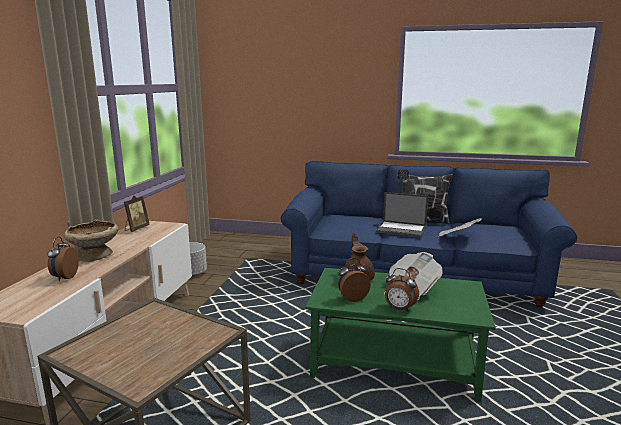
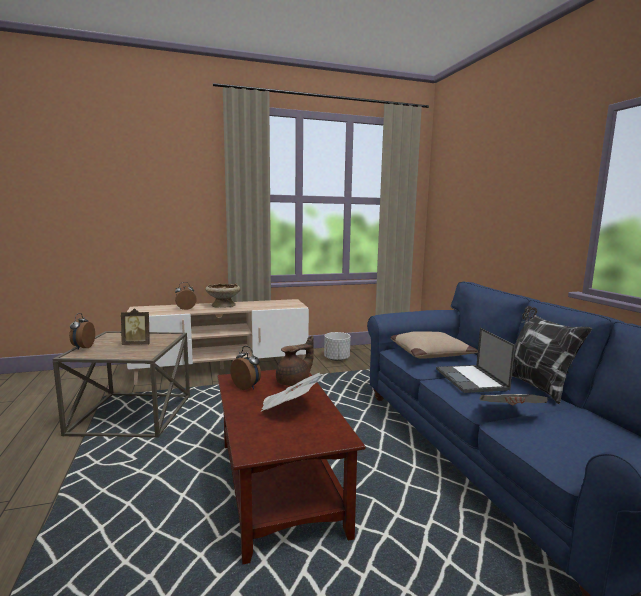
camera: 60 degrees right, 5 degrees down
picture frame [124,195,150,232] -> picture frame moved to [121,308,150,345]
green coffee table [305,268,496,402] -> brown coffee table [218,370,366,564]
alarm clock [385,268,419,311] -> alarm clock moved to [69,313,95,350]
none -> beige pillow [391,331,478,359]

